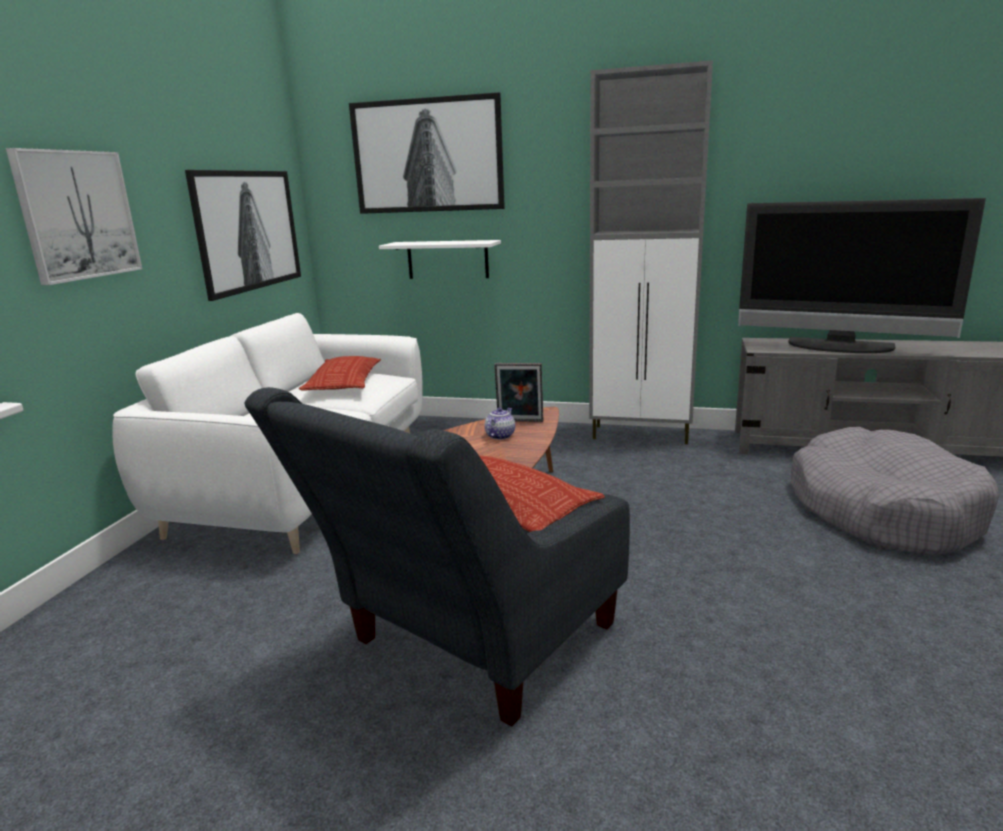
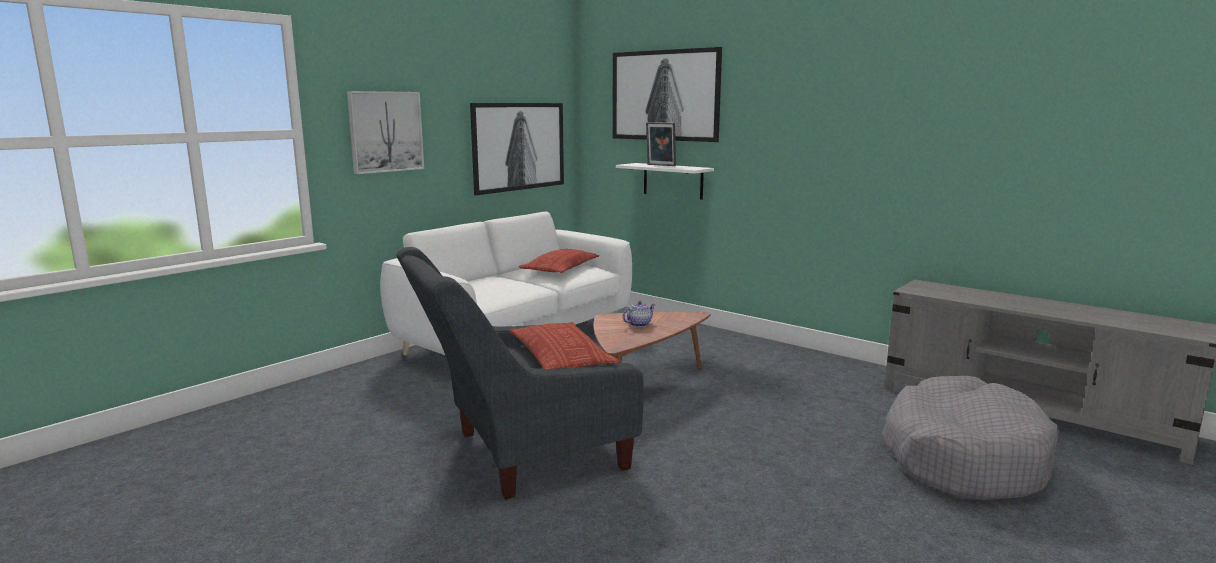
camera: 25 degrees right, 5 degrees down
picture frame [494,363,543,422] -> picture frame moved to [646,122,676,166]
grey cabinet [589,60,713,444] -> none
television [738,198,986,353] -> none

